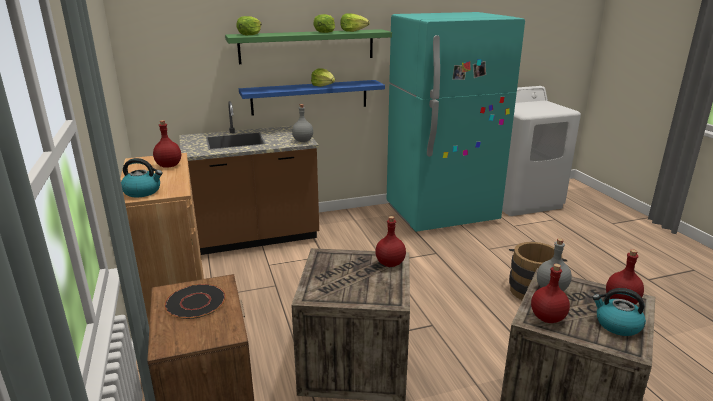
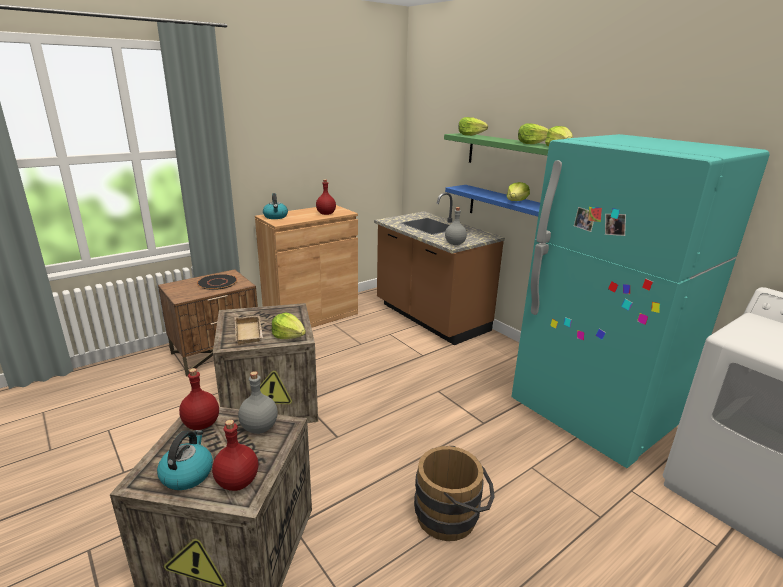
camera: 70 degrees right, 0 degrees up
red bottle [375,216,406,267] -> lettuce [272,312,306,339]
none -> beige tray [235,315,263,345]

